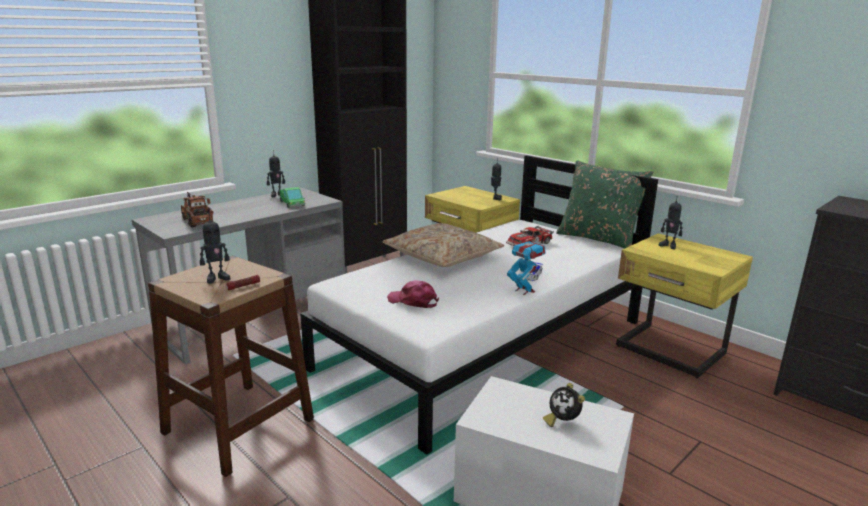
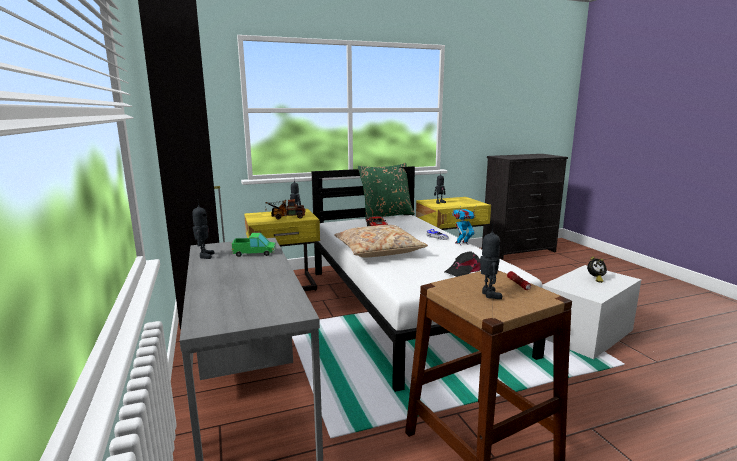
camera: 65 degrees left, 5 degrees down
toy truck [181,192,214,228] -> toy truck moved to [265,199,306,220]
pink cap [387,280,439,308] -> black cap [445,251,481,277]

